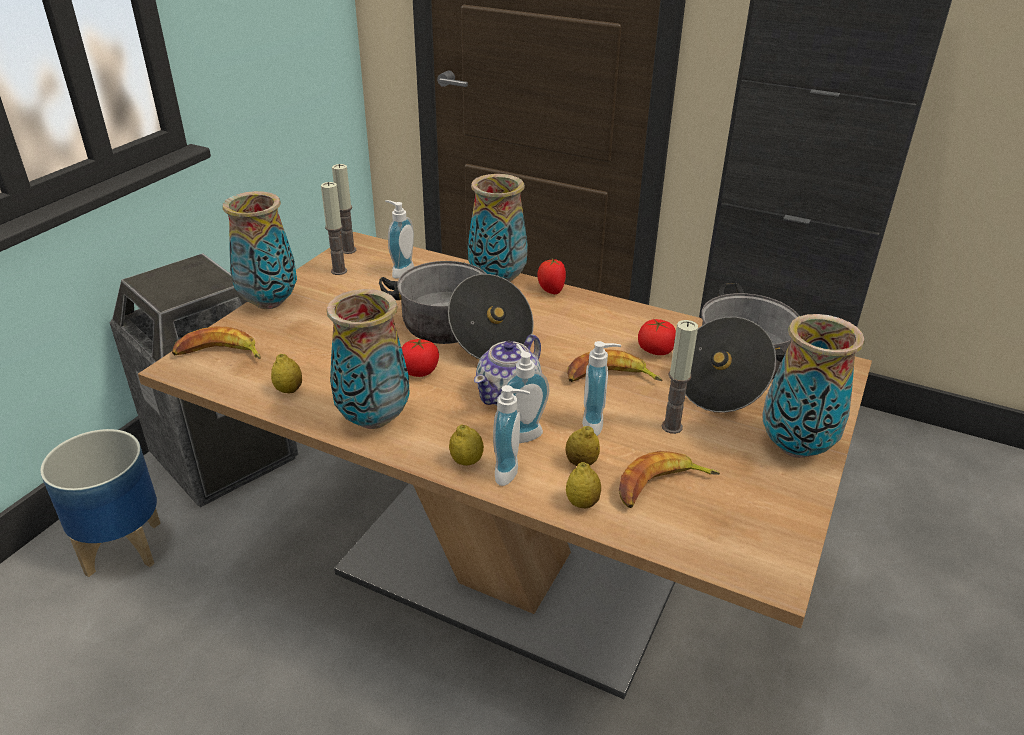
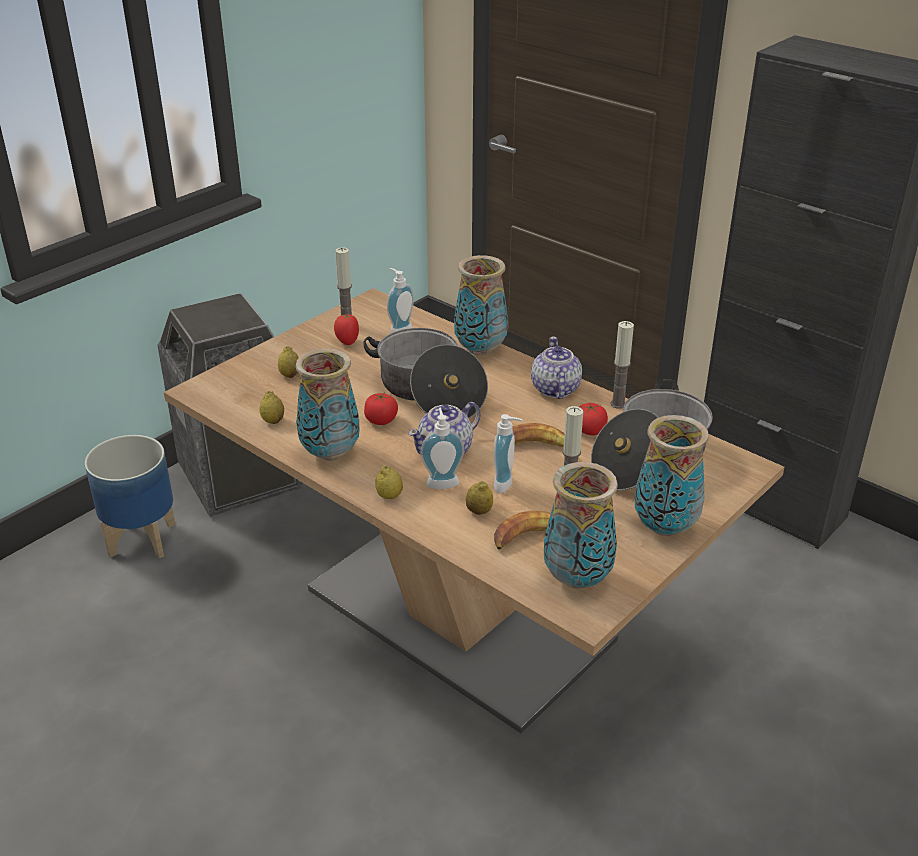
camera: 15 degrees right, 0 degrees up
banana [172,327,261,359] -> none
vase [223,191,297,309] -> vase moved to [544,462,618,589]
candle [332,164,356,254] -> candle moved to [610,321,634,409]
soap dispenser [493,385,530,486] -> none
tomato [537,259,566,294] -> tomato moved to [334,313,359,345]
lemon [566,462,601,508] -> lemon moved to [278,346,299,378]
none -> teapot [531,336,582,399]

